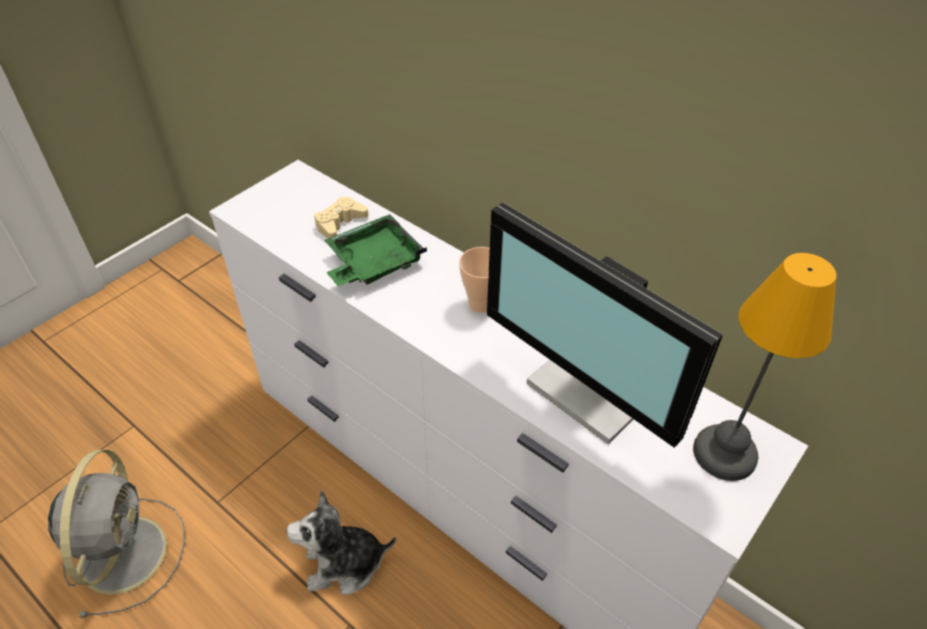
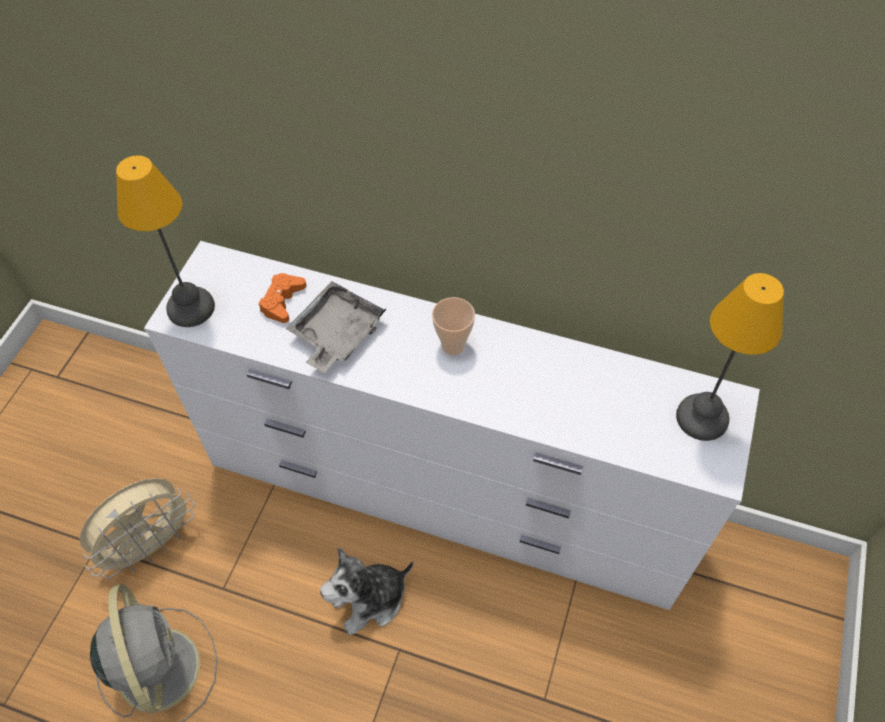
camera: 20 degrees left, 10 degrees up
beige game controller [314,197,369,238] -> orange game controller [259,273,306,323]
green tray [325,214,427,286] -> grey tray [286,281,386,373]
monitor [487,202,723,448] -> none
none -> beige fan [79,478,195,579]
none -> table lamp [116,155,215,327]

